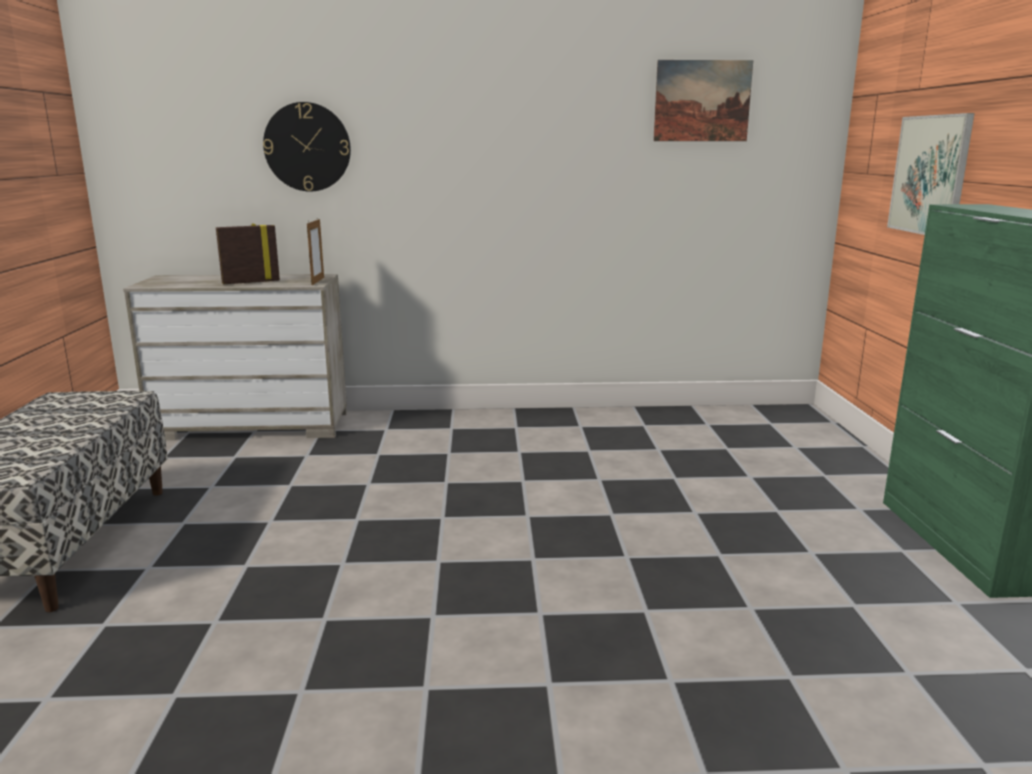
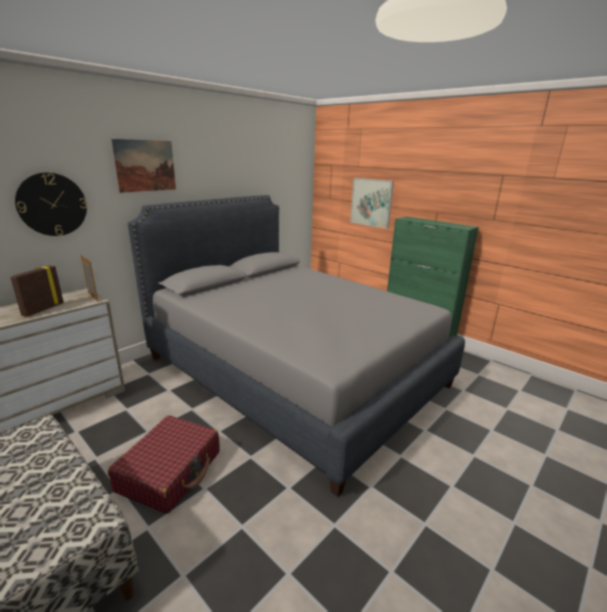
camera: 45 degrees left, 5 degrees up
picture [653,60,753,141] -> picture moved to [111,139,176,193]
none -> red suitcase [108,415,220,514]
none -> grey bed [128,195,465,497]

